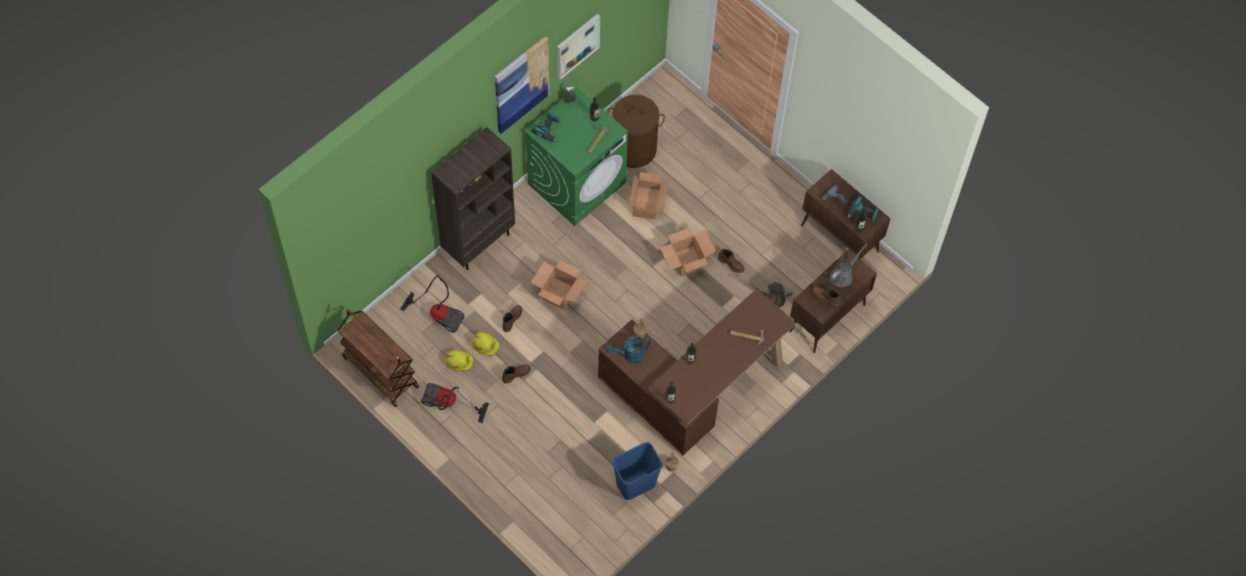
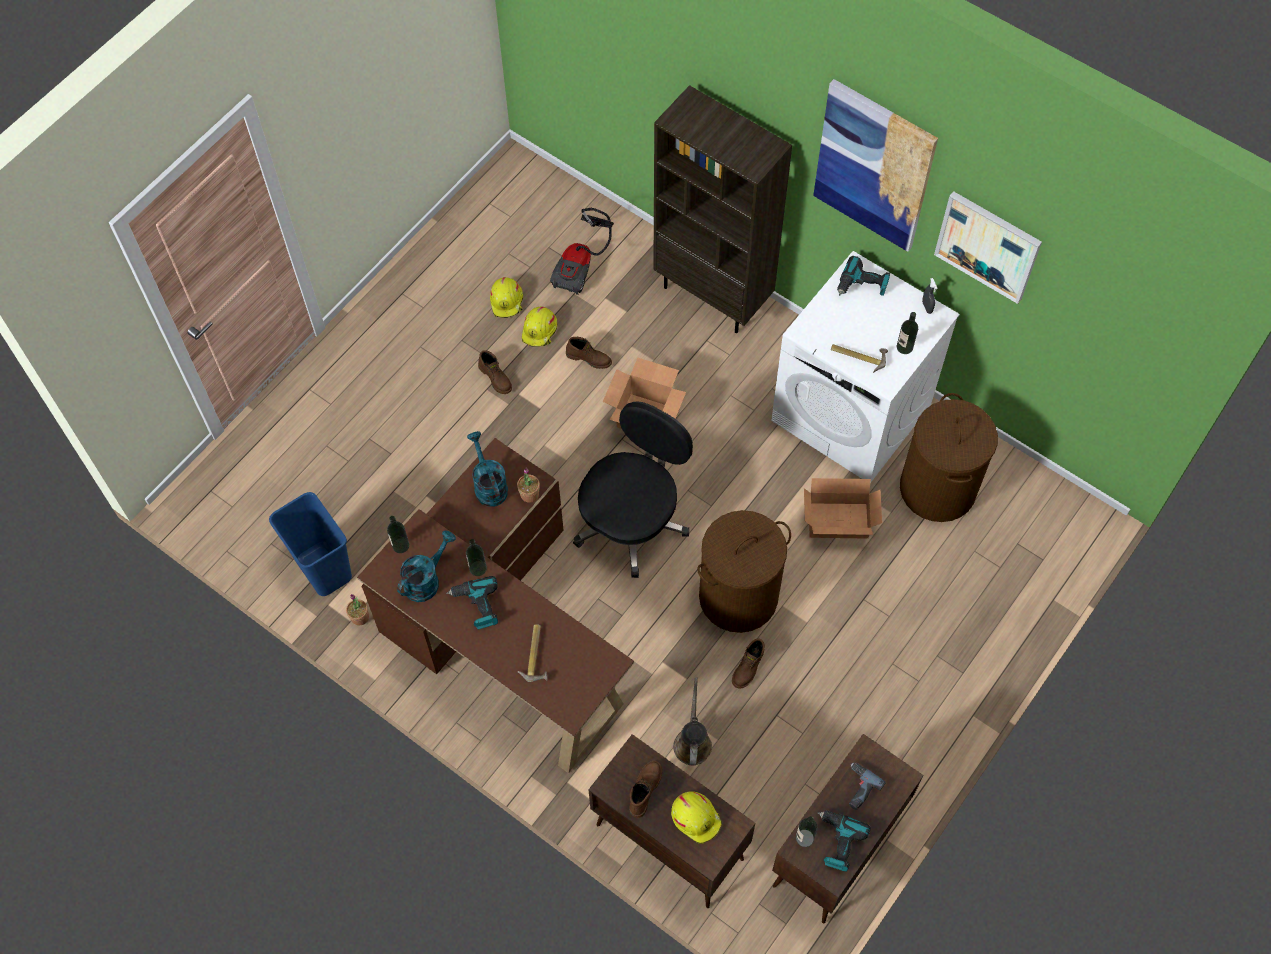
camera: 85 degrees right, 0 degrees up
brown cart [337,309,419,407] -> none
vacuum cleaner [421,383,489,423] -> none
green washing machine [524,87,628,226] -> white washing machine [771,251,960,482]
cardboard box [660,228,716,277] -> brown laundry basket [697,510,791,633]
grey watering can [830,244,867,287] -> yellow hard hat [671,791,722,844]
none -> turquoise watering can [397,531,456,602]
none -> power drill [446,576,498,629]
none -> black office chair [573,401,693,578]

